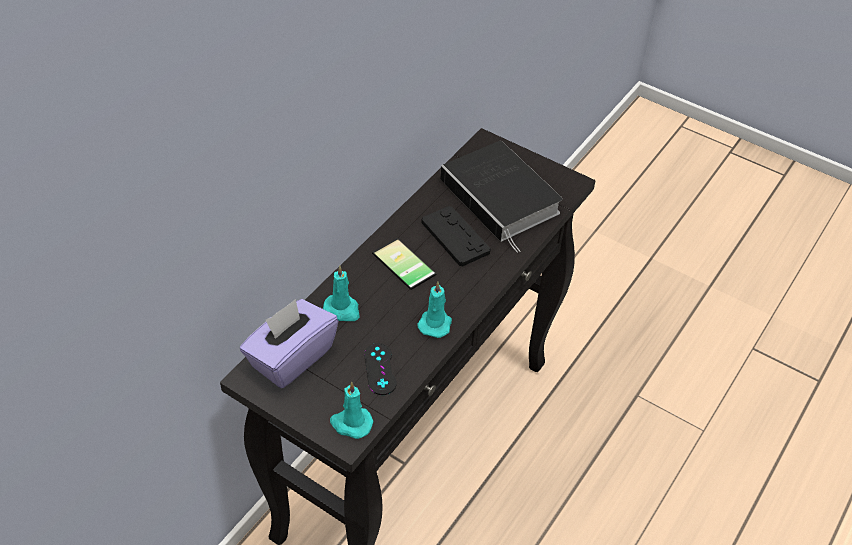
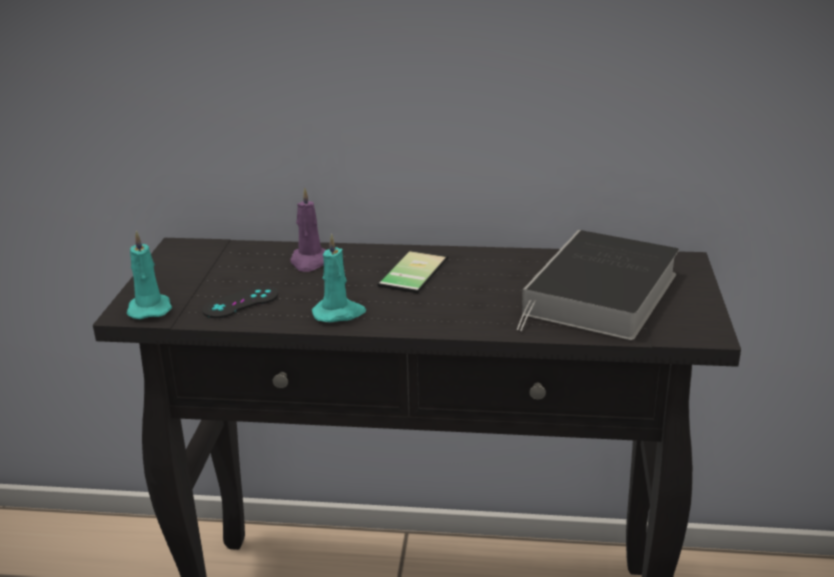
camera: 65 degrees right, 20 degrees down
purple tissue box [240,299,338,388] -> none
turquoise candle [323,266,360,321] -> purple candle [290,187,326,272]
black game controller [421,206,491,267] -> none

